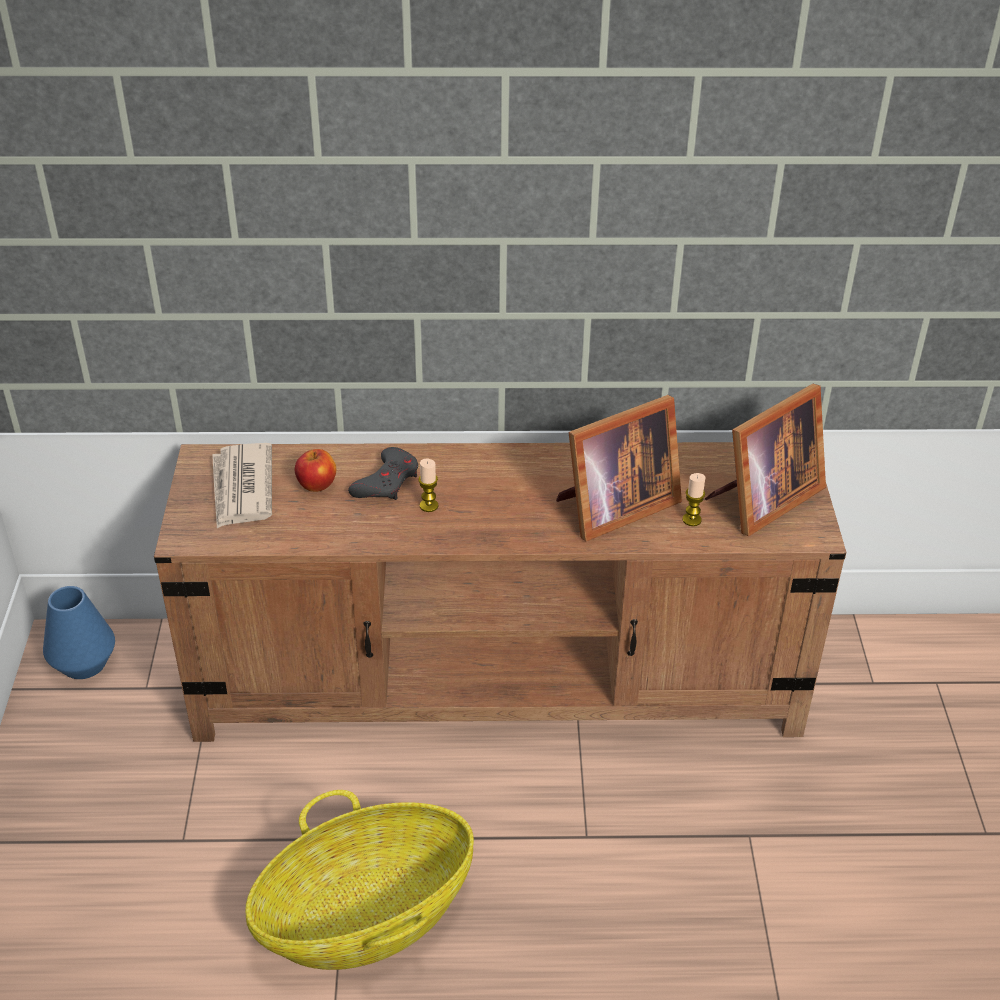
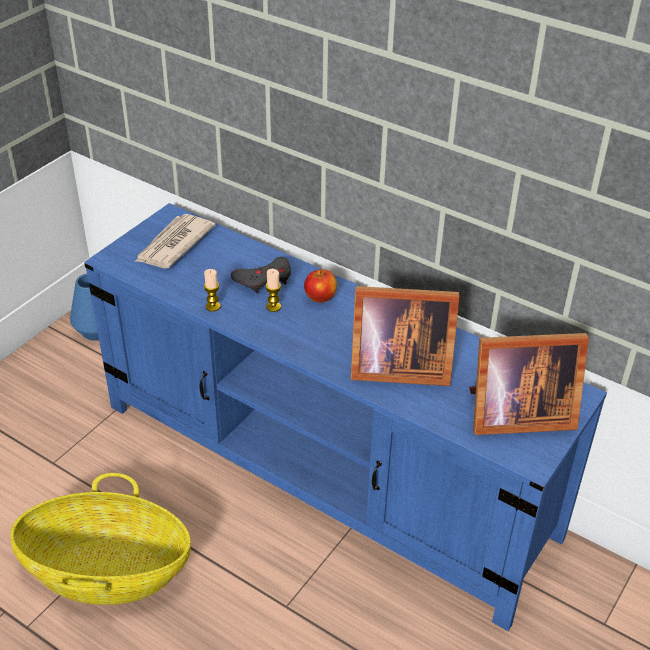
camera: 35 degrees right, 0 degrees up
brown tv stand [154,442,846,742] -> blue tv stand [84,203,607,631]
apple [295,449,336,492] -> apple moved to [304,269,337,303]
candle [682,473,705,526] -> candle moved to [204,269,221,311]

